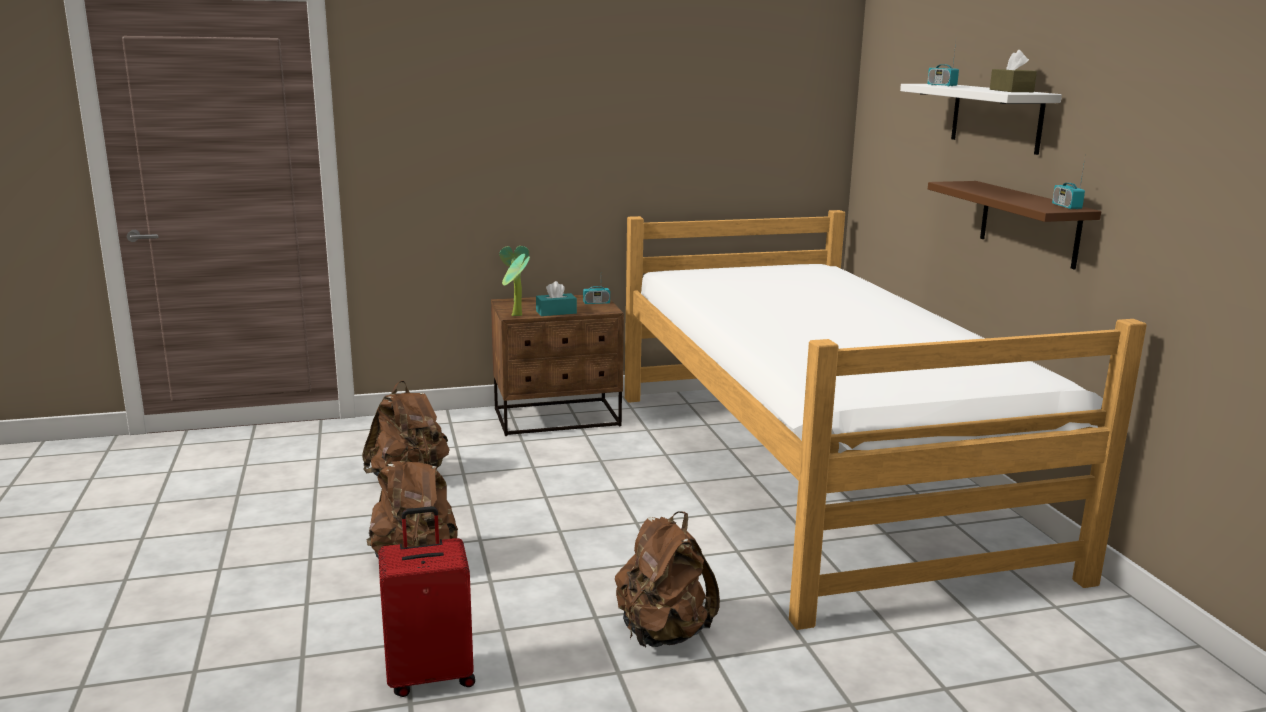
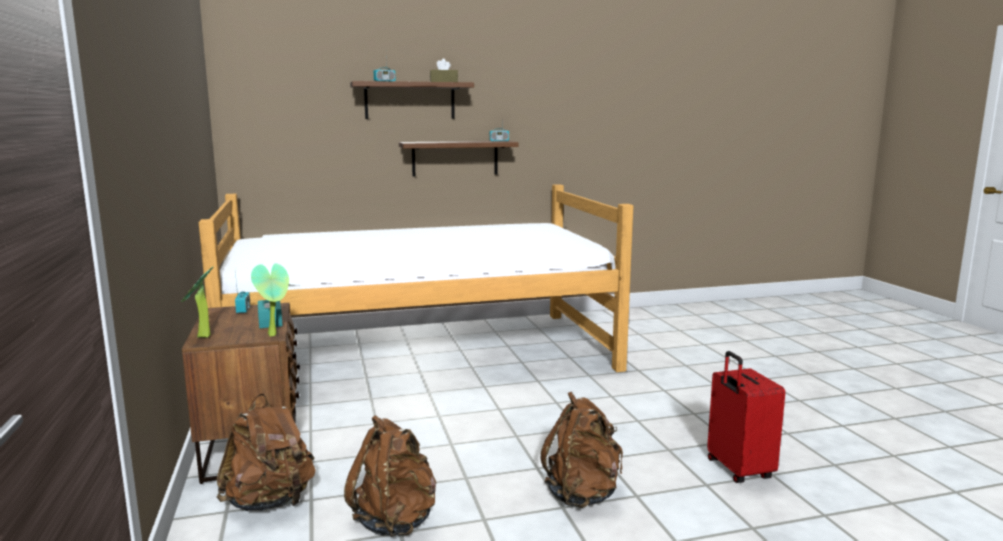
camera: 90 degrees left, 5 degrees down
brown backpack [615,511,720,647] -> brown backpack moved to [217,394,316,511]
white shelf [900,84,1062,155] -> brown shelf [350,81,474,119]

